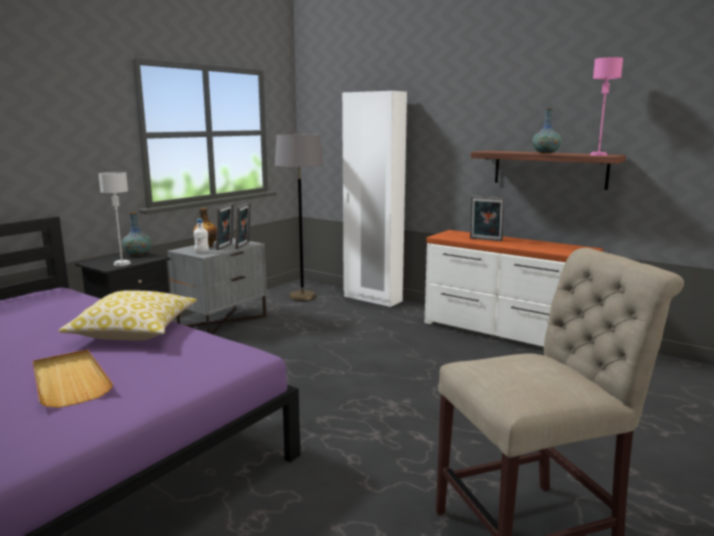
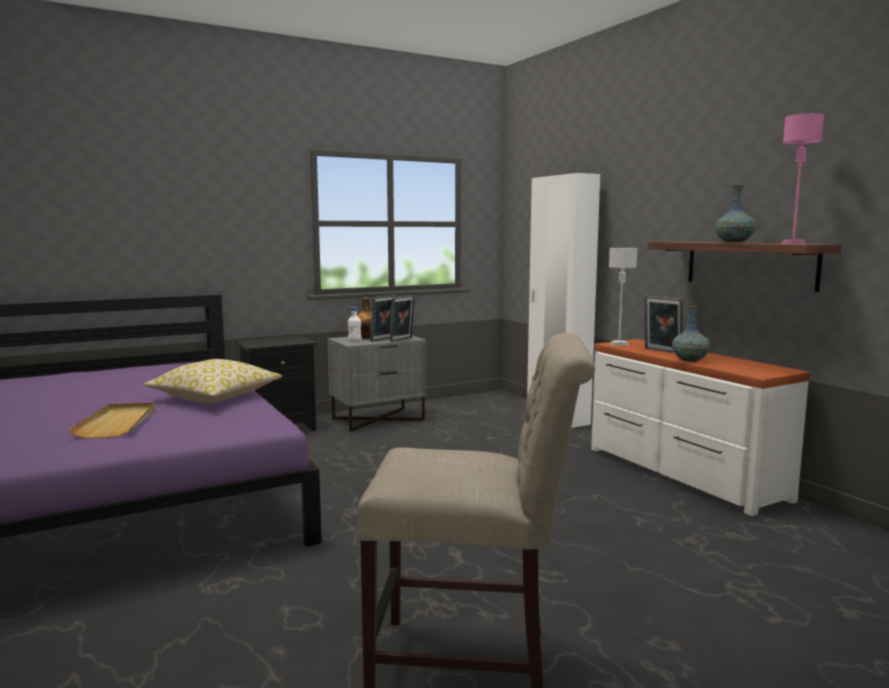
camera: 25 degrees right, 5 degrees down
grey table lamp [99,172,131,266] -> grey table lamp moved to [609,248,637,346]
vase [122,212,152,256] -> vase moved to [672,306,710,362]
grey floor lamp [275,134,324,301] -> none

